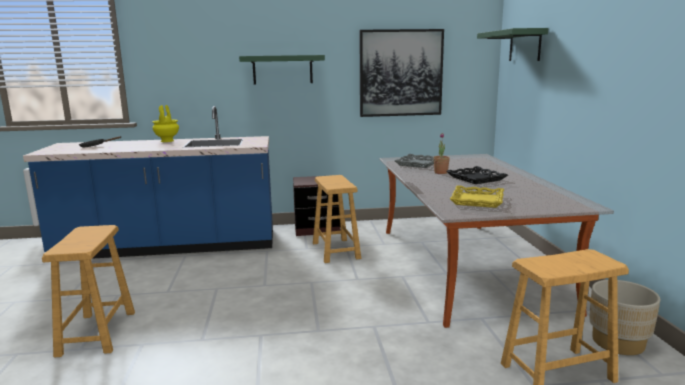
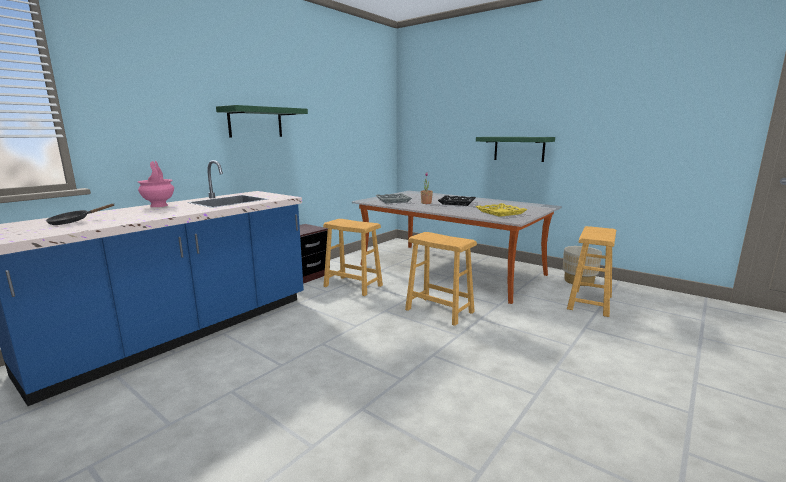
camera: 45 degrees left, 0 degrees up
brown stool [42,225,135,358] -> brown stool moved to [405,232,477,326]
yellow vase [152,105,179,142] -> pink vase [138,161,174,207]
picture [359,29,444,117] -> none
green shelf [477,28,548,61] -> green shelf moved to [476,137,555,162]

